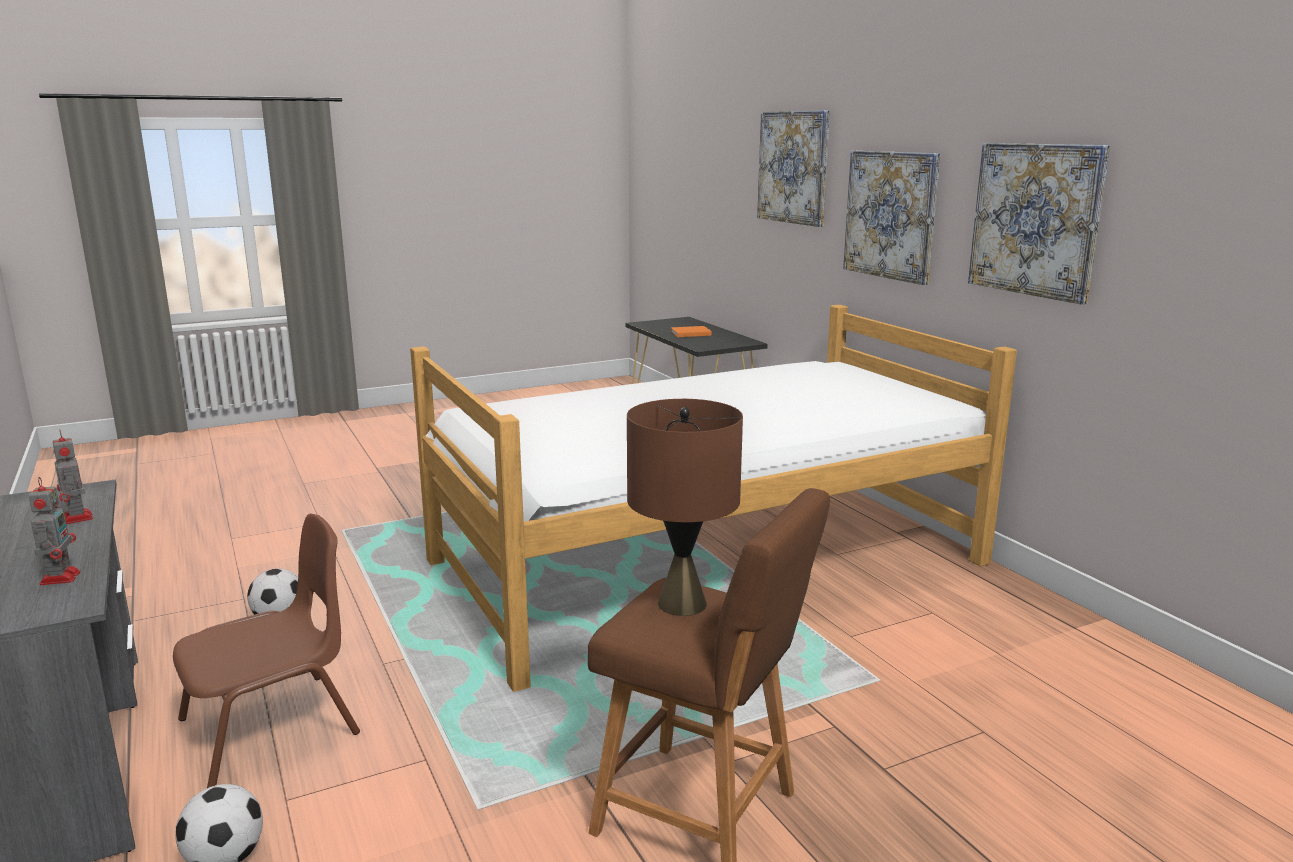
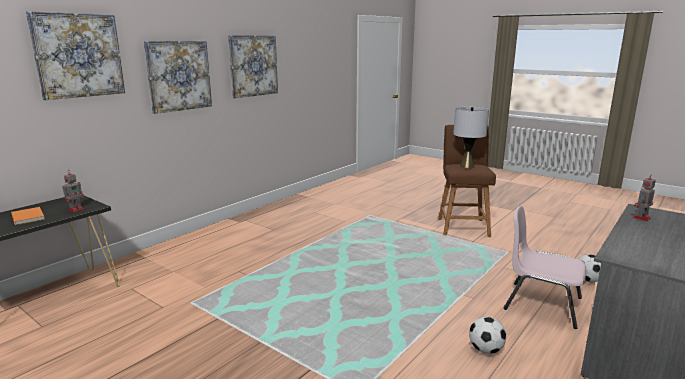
camera: 115 degrees left, 0 degrees up
toy robot [52,431,93,524] -> toy robot moved to [62,173,84,212]
brown chair [173,514,360,788] -> pink chair [504,206,586,329]
bed [410,305,1017,692] -> none
brown table lamp [627,399,743,616] -> grey table lamp [453,107,489,168]

